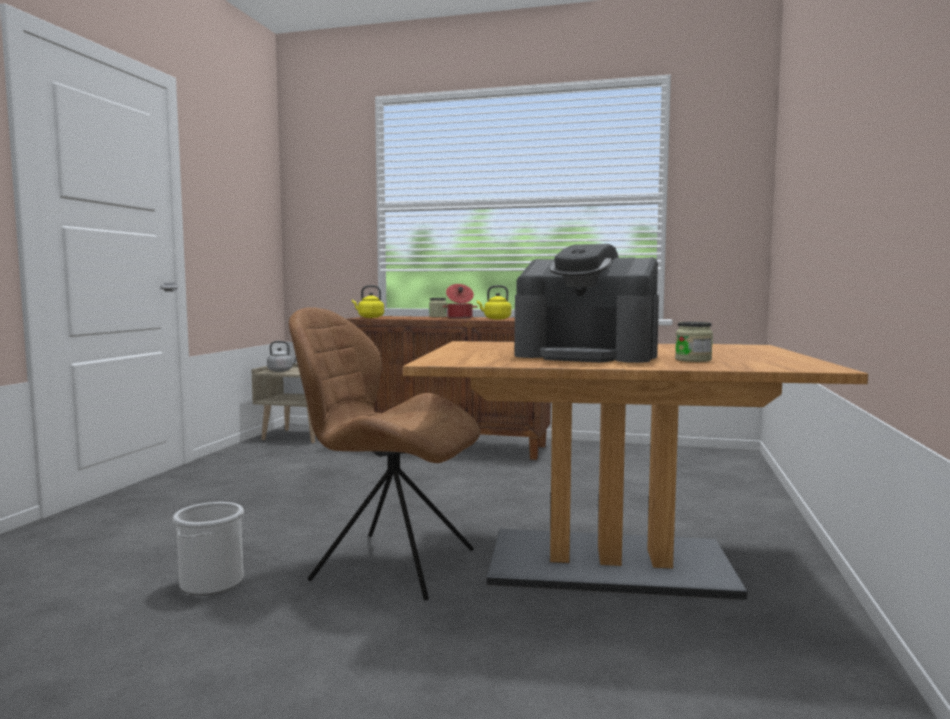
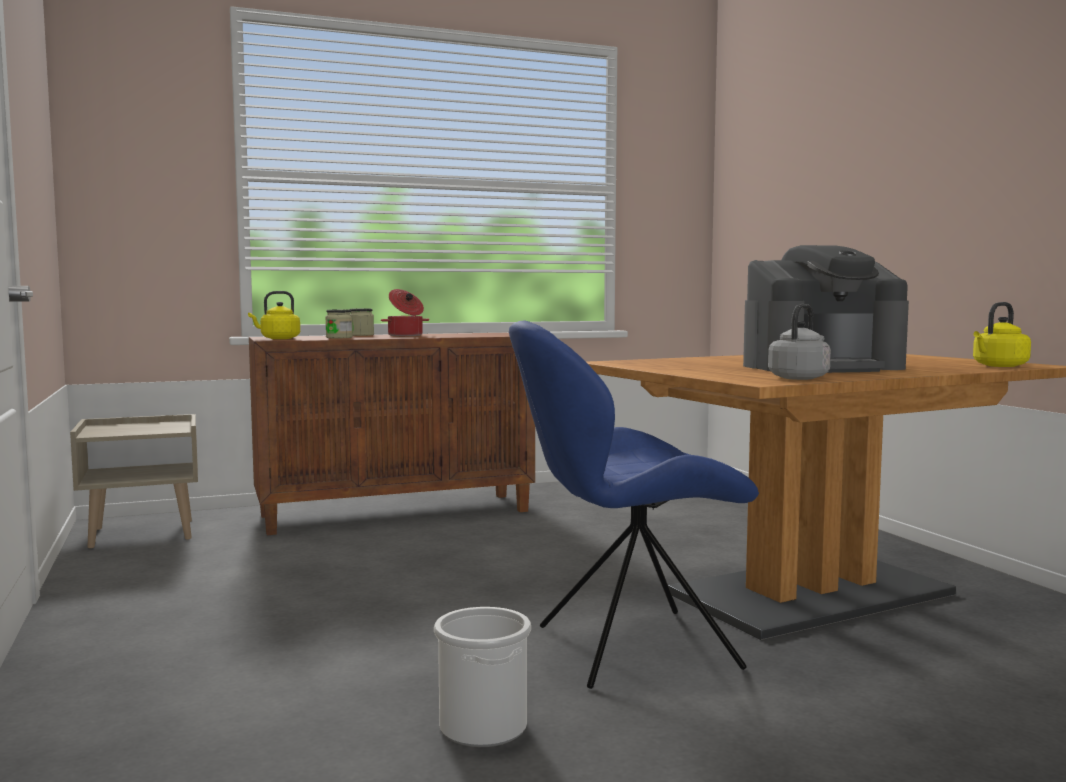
camera: 35 degrees left, 0 degrees up
grey kettle [267,341,297,372] -> grey kettle moved to [768,304,831,380]
brown chair [289,307,481,600] -> blue chair [509,321,759,689]
yellow kettle [477,285,511,319] -> yellow kettle moved to [973,302,1031,367]
jar [675,322,713,362] -> jar moved to [325,310,353,338]

